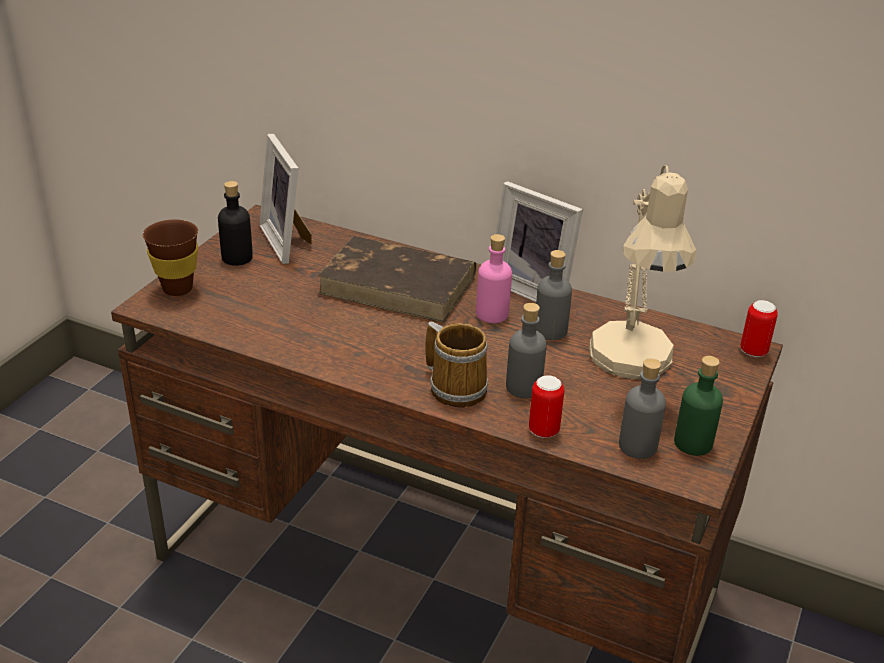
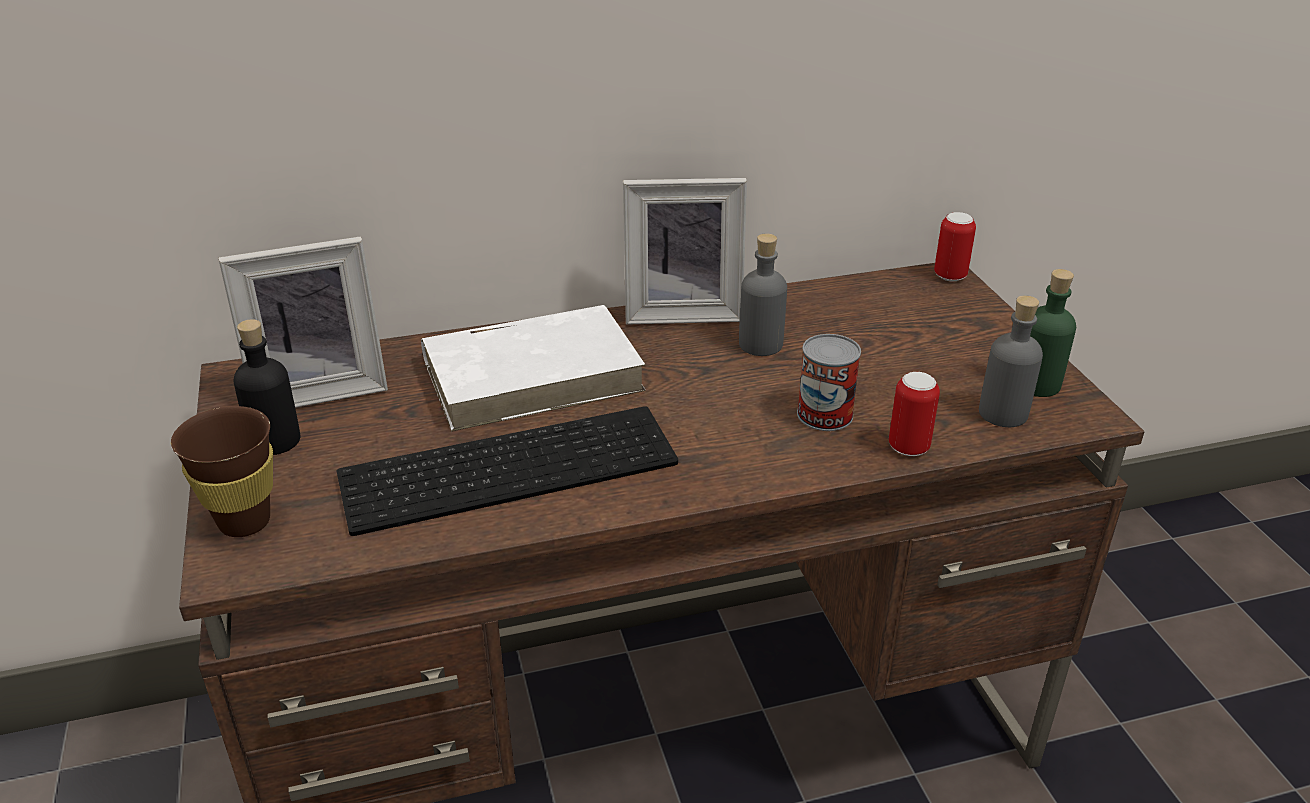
camera: 40 degrees left, 0 degrees up
picture frame [259,134,312,264] -> picture frame turned 45 degrees counterclockwise [219,236,388,408]
brown book [317,236,476,323] -> white book [421,305,646,431]
mug [425,322,489,408] -> none
pink bottle [476,234,512,323] -> none
grey bottle [506,303,547,398] -> can [797,334,861,431]
beige table lamp [589,165,696,379] -> none
none -> keyboard [337,406,678,536]

